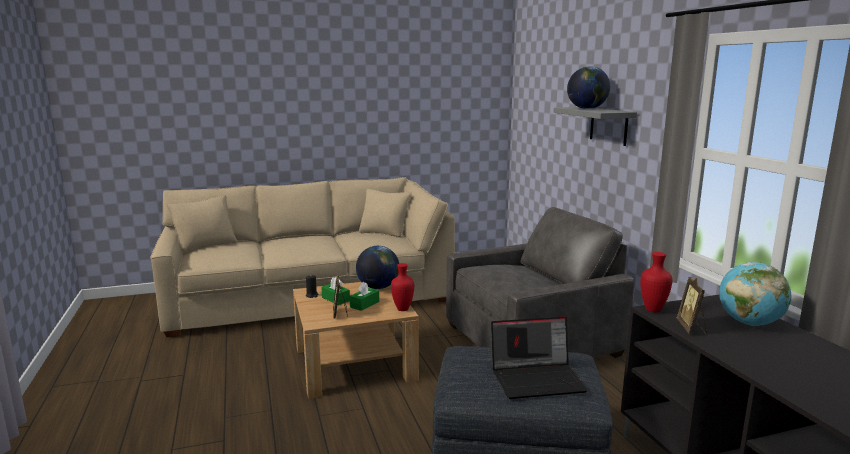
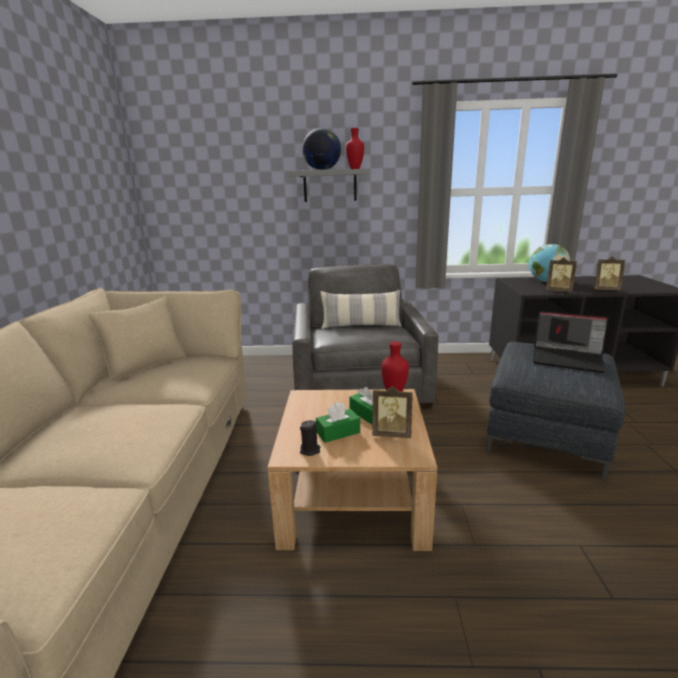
camera: 70 degrees left, 5 degrees up
globe [356,246,399,289] -> none
laptop [491,317,588,399] -> laptop turned 105 degrees clockwise [532,311,609,373]
red vase [640,252,673,313] -> red vase moved to [346,128,364,169]
none -> pillow [320,290,402,329]
none -> picture frame [594,256,625,290]

